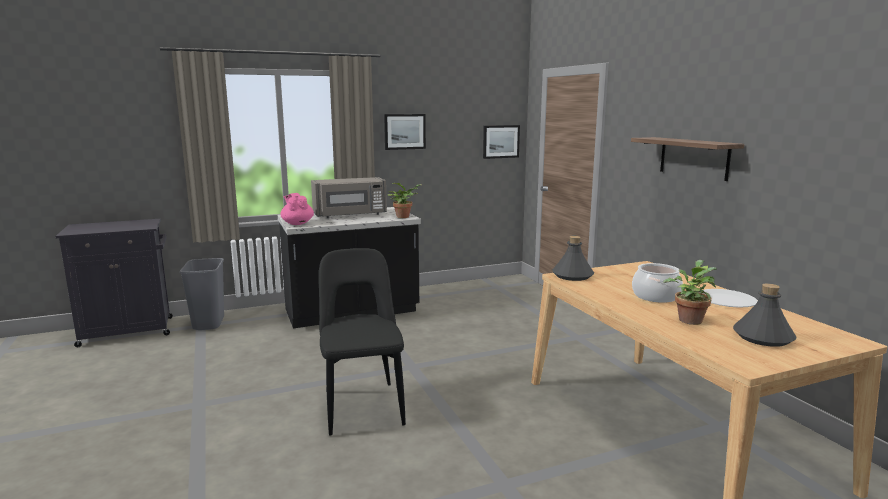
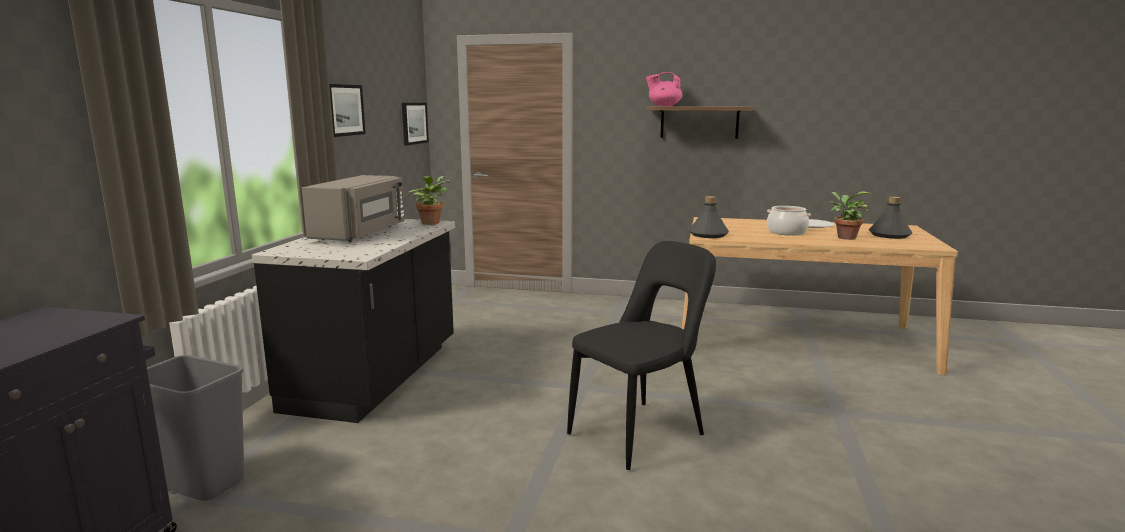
camera: 55 degrees left, 0 degrees up
pink teapot [280,193,314,225] -> pink teapot moved to [646,72,683,106]
black chair [319,248,406,435] -> black chair turned 120 degrees clockwise [567,241,716,470]

